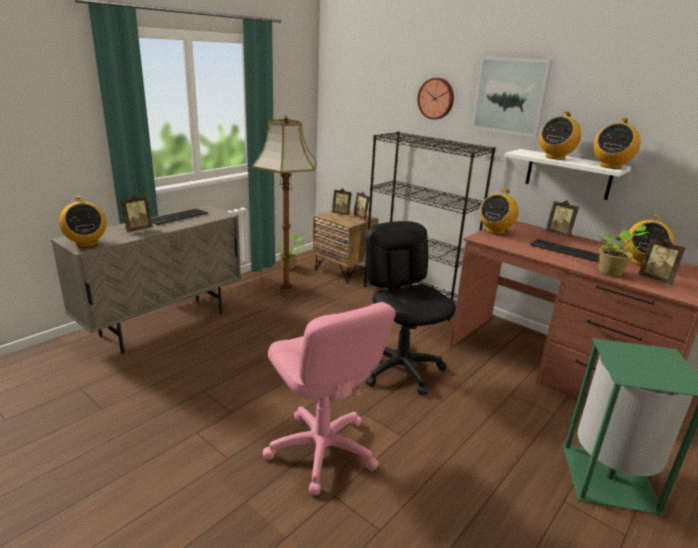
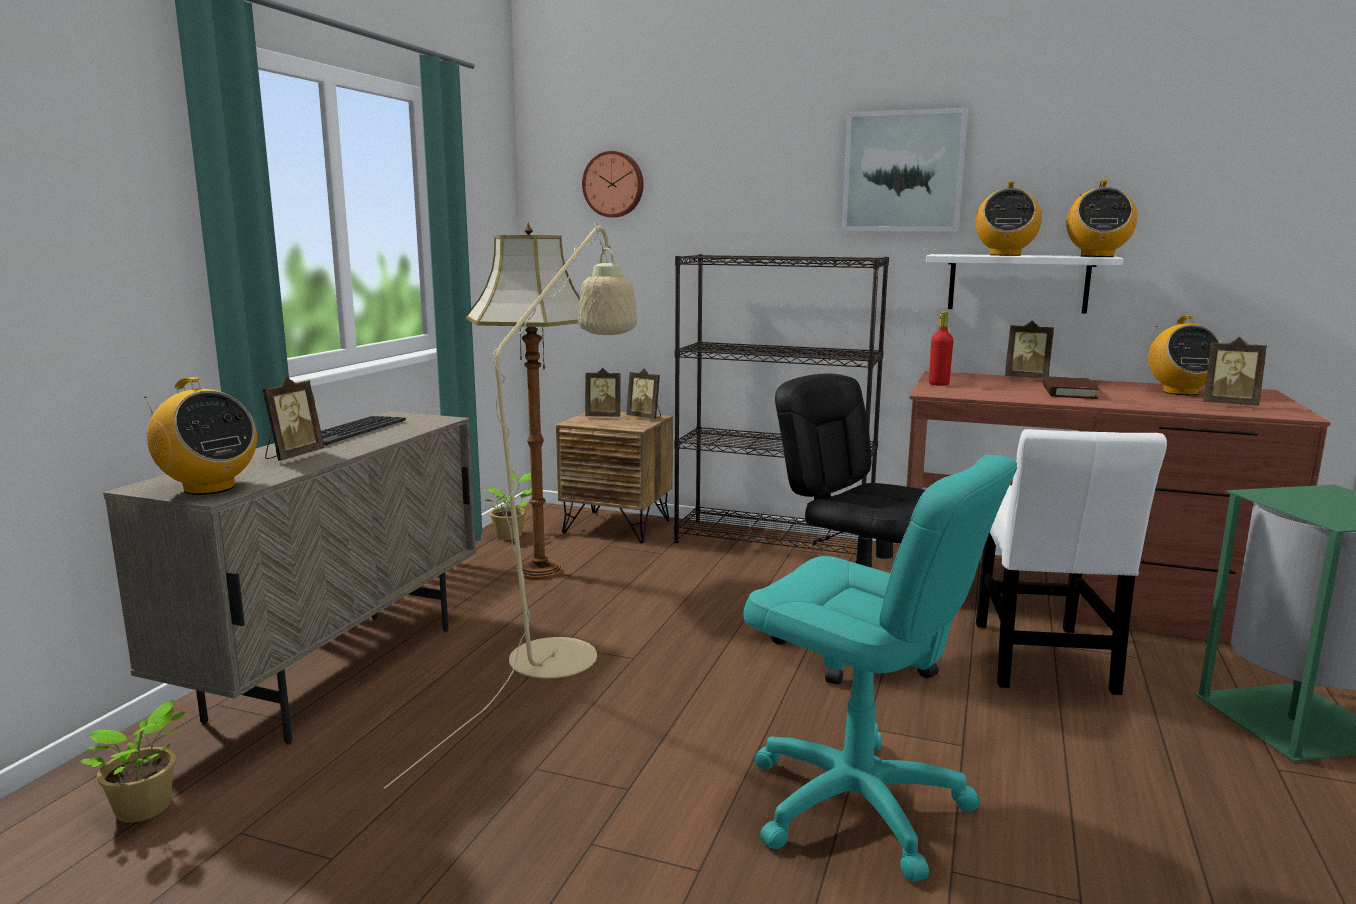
camera: 20 degrees left, 10 degrees down
pink office chair [263,302,395,495] -> turquoise office chair [744,455,1017,882]
wall clock [417,78,454,120] -> wall clock moved to [582,151,644,217]
radio [480,189,519,234] -> red bottle [929,311,953,386]
keyboard [530,239,600,262] -> brown book [1043,377,1099,399]
potted plant [597,225,649,276] -> potted plant moved to [80,699,186,823]
none -> beige floor lamp [384,222,637,789]
none -> white chair [976,429,1167,695]

